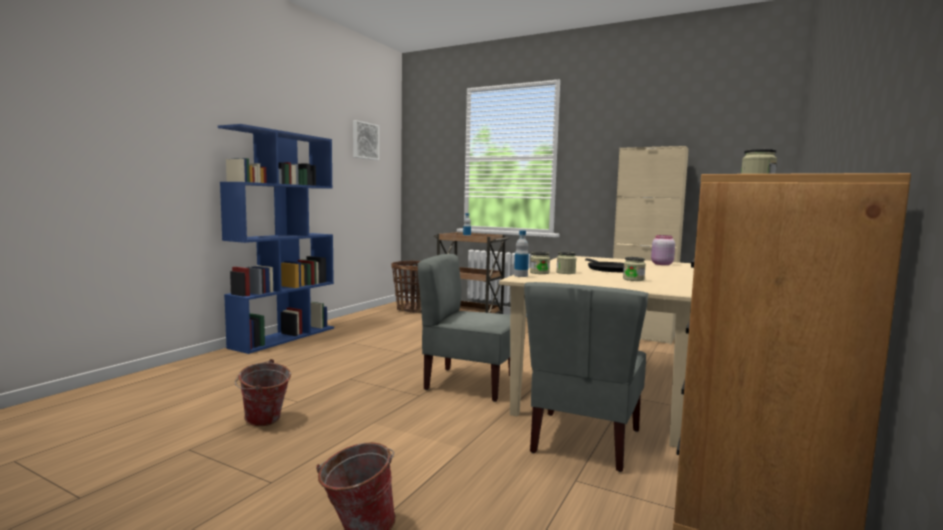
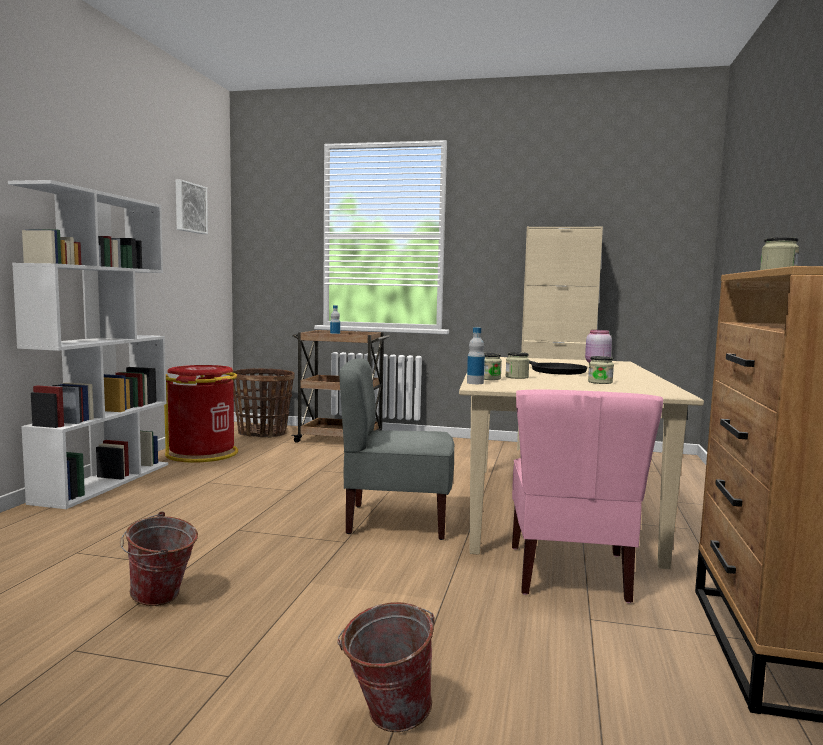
camera: 15 degrees left, 0 degrees up
blue bookcase [218,124,334,354] -> white bookcase [8,180,168,509]
grey chair [524,282,648,472] -> pink chair [512,390,663,603]
none -> red trash can [164,365,238,462]

